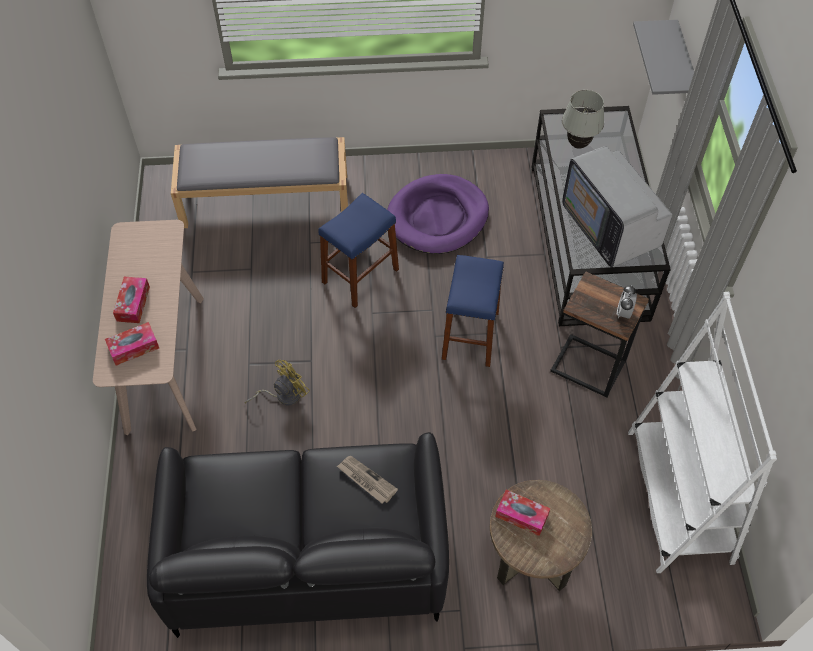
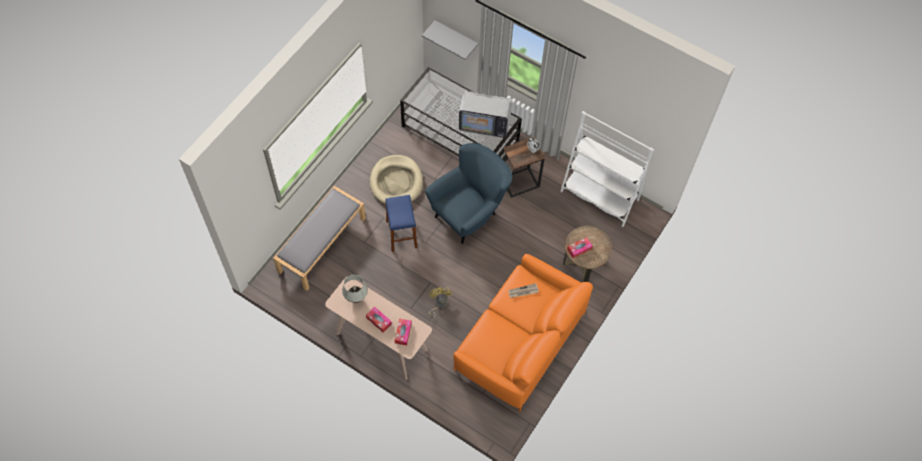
camera: 55 degrees left, 5 degrees up
black sofa [147,432,449,638] -> orange sofa [453,254,593,412]
purple dog bed [387,174,489,254] -> beige dog bed [370,155,423,204]
blue stool [442,255,504,367] -> blue armchair [425,143,512,244]
white table lamp [562,90,604,149] -> white table lamp moved to [342,275,368,303]

